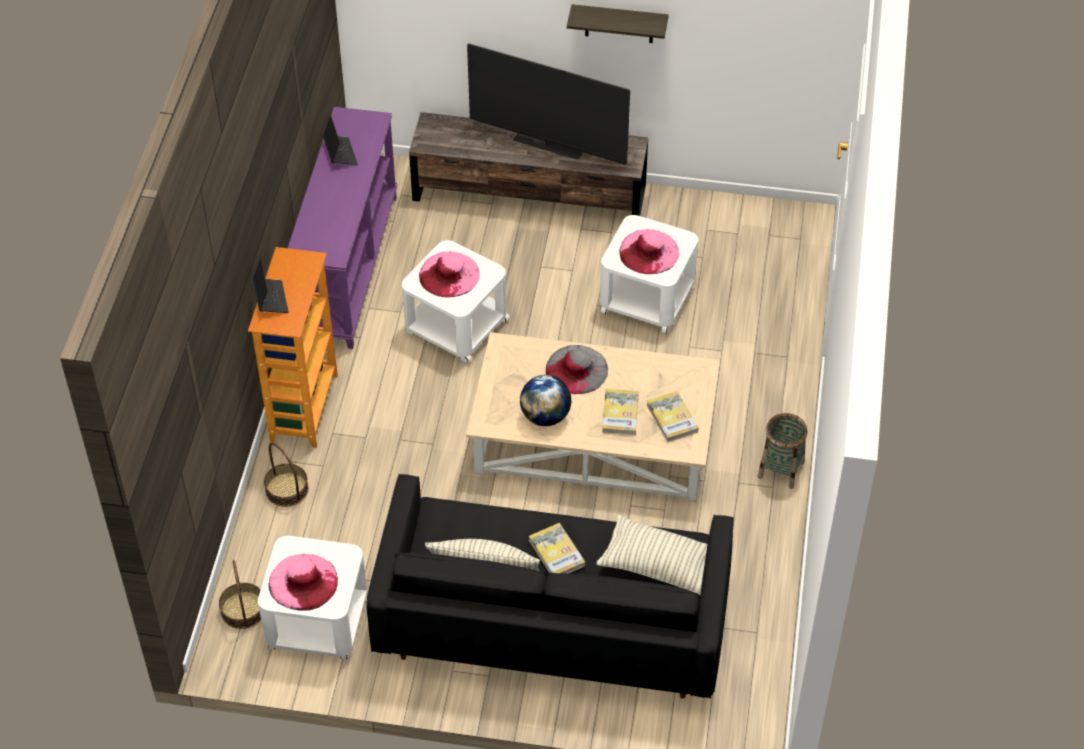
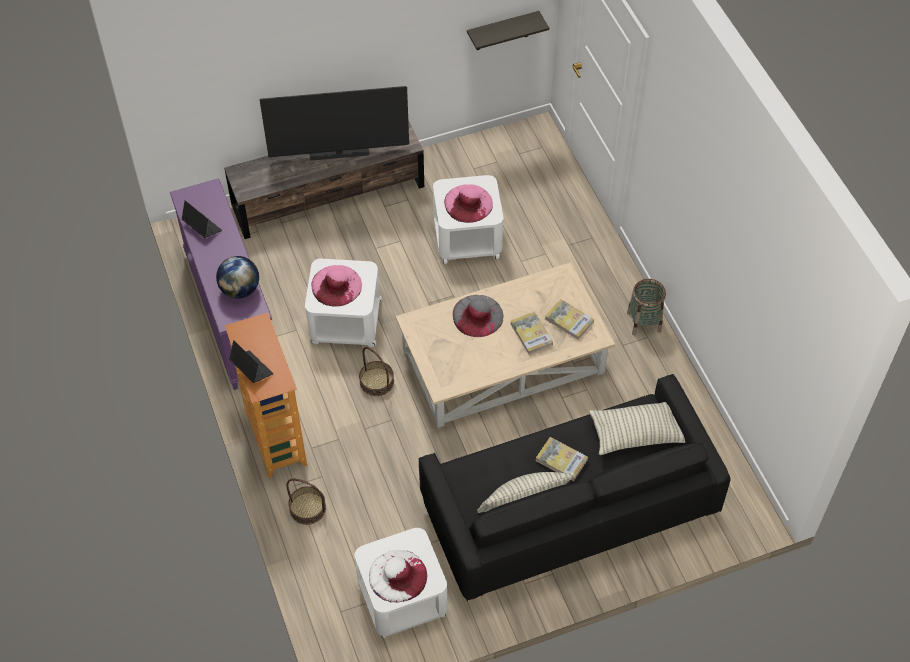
camera: 30 degrees left, 5 degrees up
basket [219,560,261,629] -> basket moved to [359,347,394,396]
pink hat [268,554,338,611] -> white hat [369,550,427,602]
globe [520,375,571,426] -> globe moved to [216,256,259,299]
shelf [567,4,669,43] -> shelf moved to [467,11,549,50]

